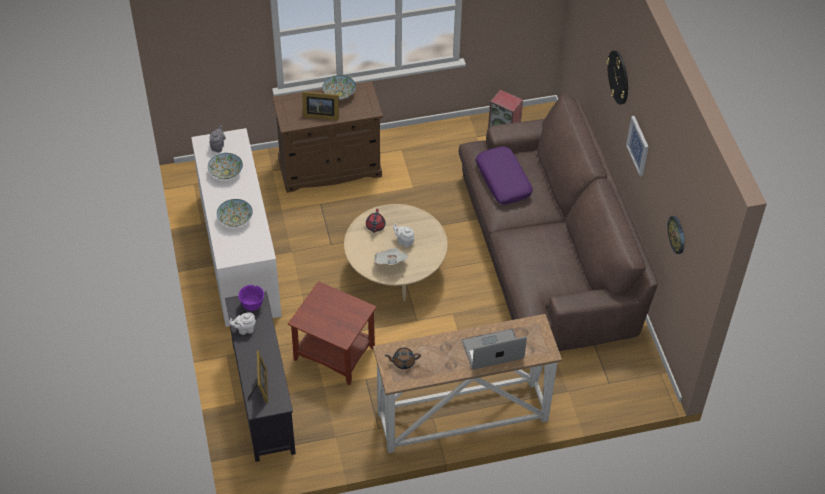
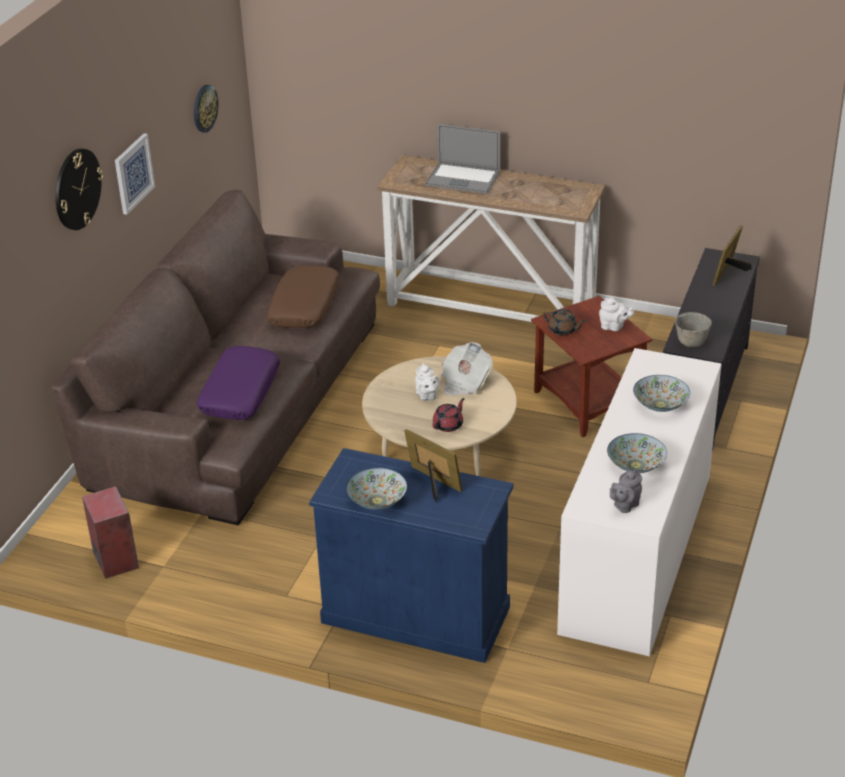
camera: 145 degrees left, 15 degrees down
white teapot [229,312,256,335] -> white teapot moved to [599,298,635,331]
purple bowl [238,285,264,311] -> grey bowl [675,312,712,347]
brown cabinet [272,81,383,193] -> blue cabinet [309,448,514,663]
brown teapot [385,347,421,369] -> brown teapot moved to [543,309,586,335]
none -> brown pillow [267,265,339,328]

